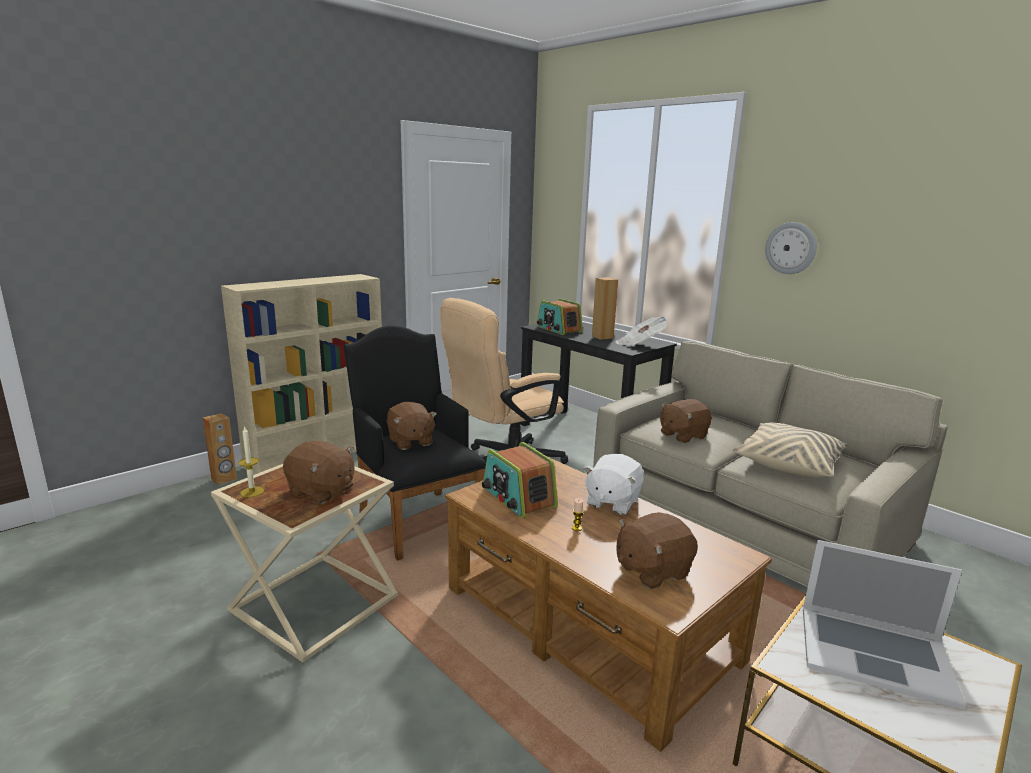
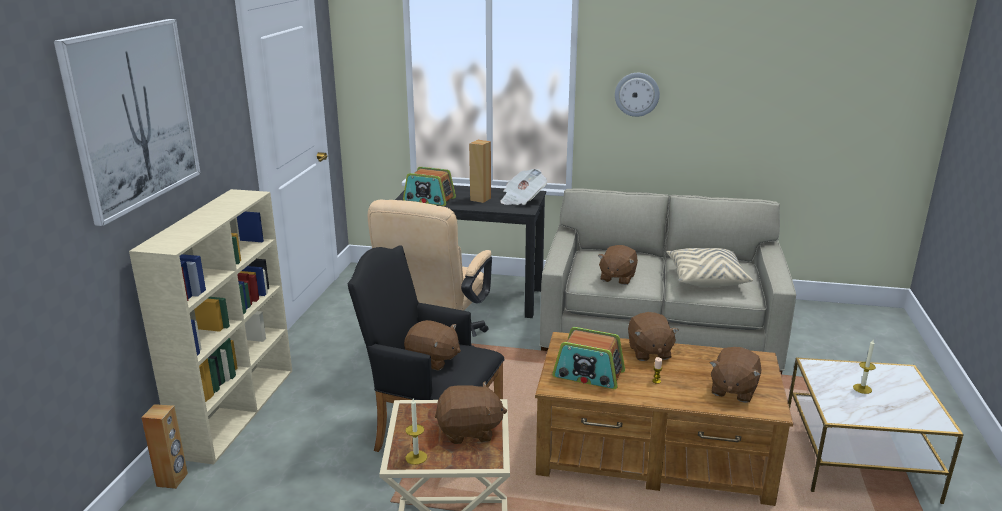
camera: 35 degrees left, 5 degrees up
white plush toy [583,454,644,515] -> brown plush toy [628,312,679,361]
laptop [803,540,966,710] -> candle [853,340,876,394]
none -> picture [54,19,201,226]

